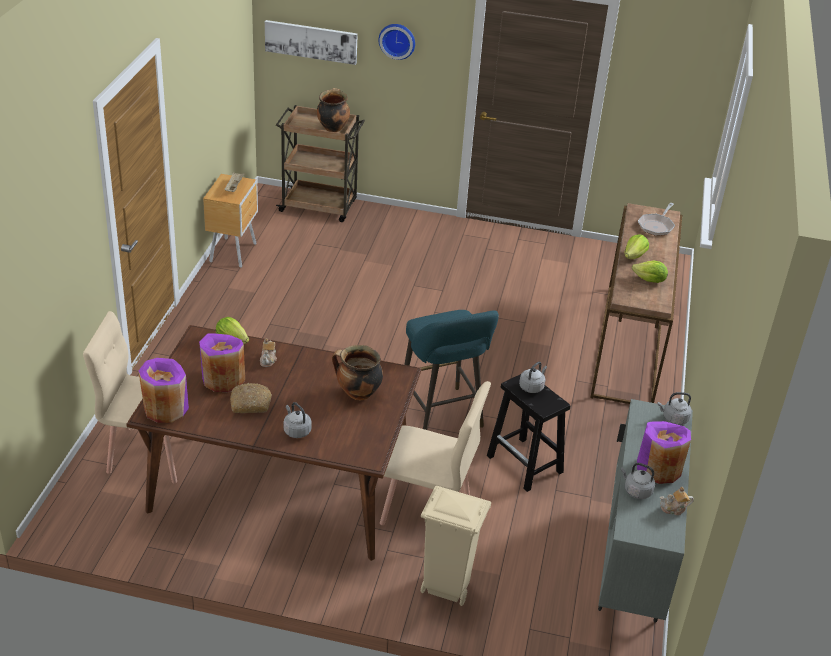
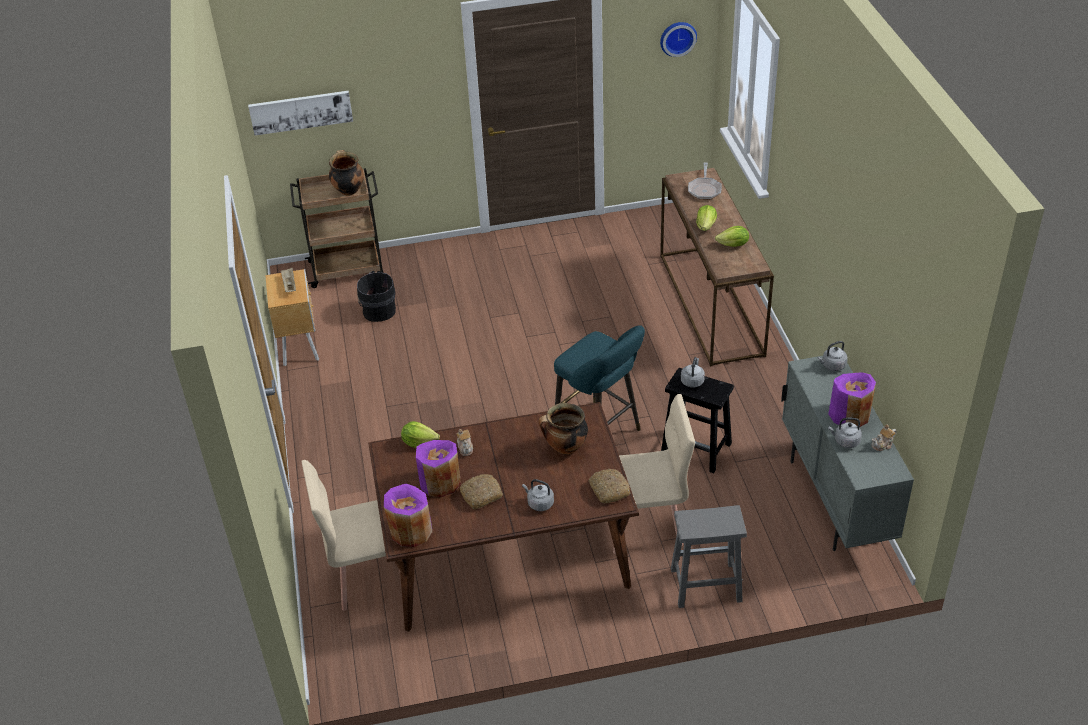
camera: 20 degrees left, 5 degrees up
wall clock [378,24,415,60] -> wall clock moved to [660,22,697,57]
beige trash can [421,486,491,606] -> grey stool [671,505,747,608]
none -> black bucket [357,271,396,322]
none -> bread [589,469,630,503]

